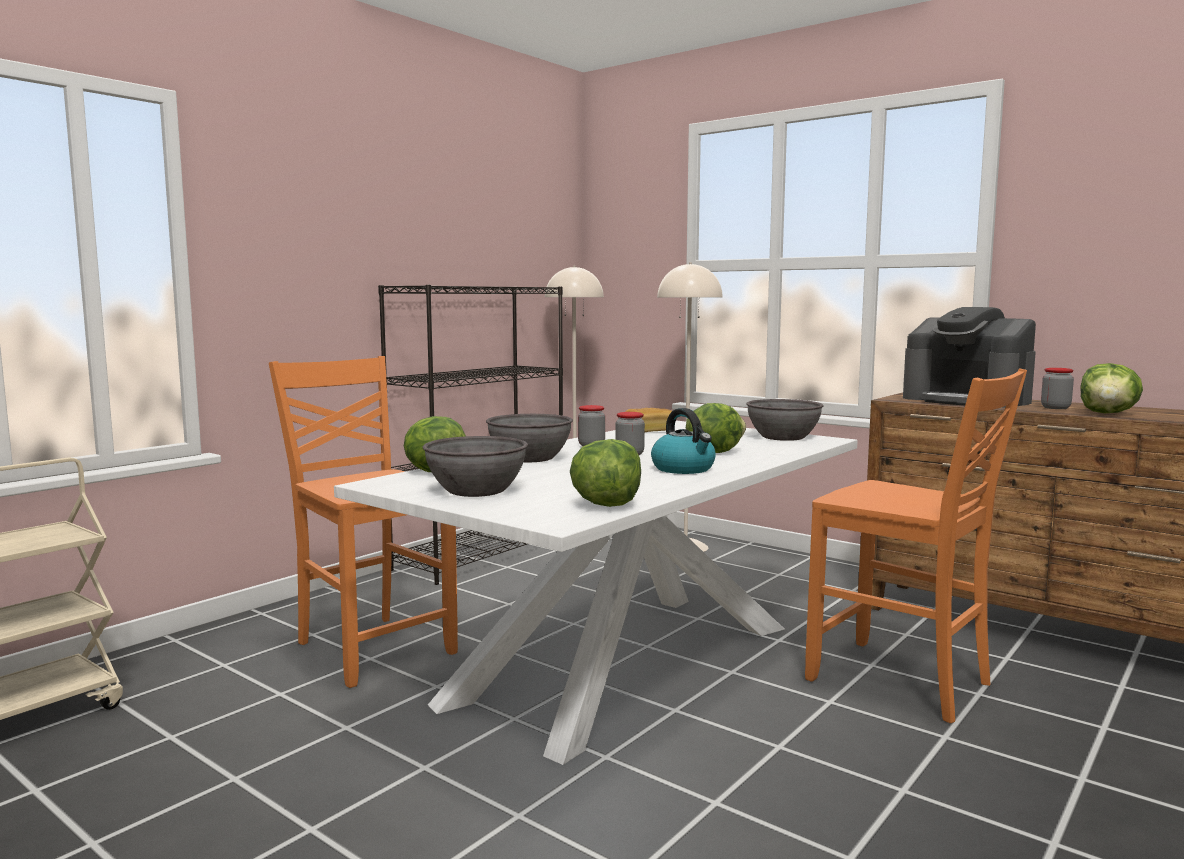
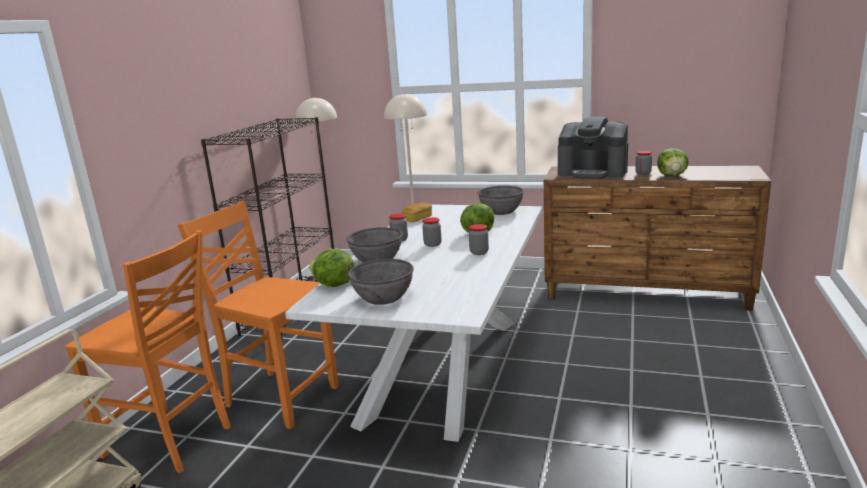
camera: 20 degrees left, 10 degrees up
lettuce [570,439,641,507] -> none
kettle [651,408,716,474] -> jar [469,224,489,255]
orange chair [805,369,1027,723] -> orange chair moved to [65,230,231,473]

